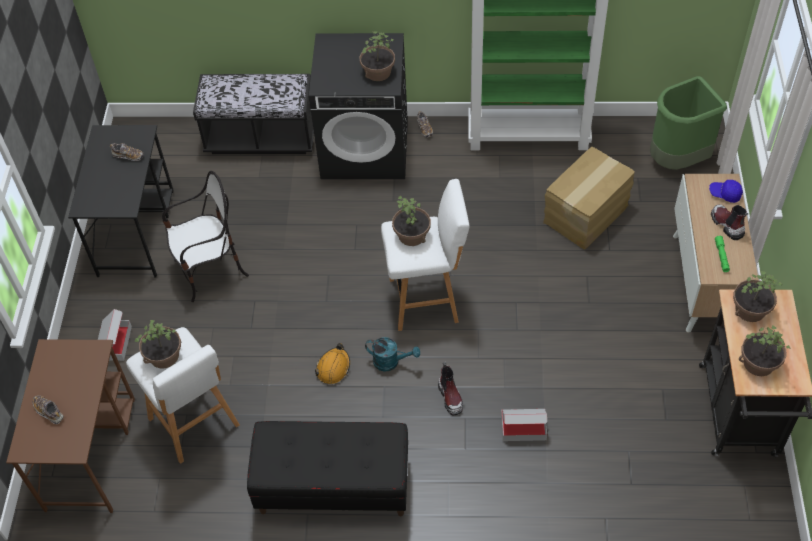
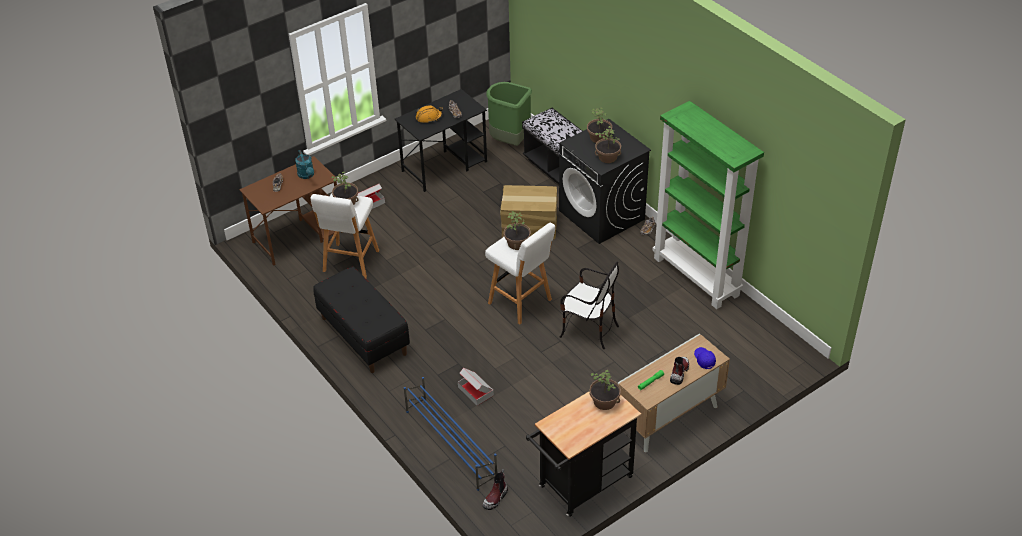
camera: 50 degrees right, 10 degrees down
chair [162,171,249,302] -> chair moved to [560,262,619,349]
orange hard hat [315,343,350,384] -> orange hard hat moved to [416,105,443,123]
turquoise watering can [365,337,420,372] -> turquoise watering can moved to [295,150,314,179]
boot [438,362,463,416] -> boot moved to [483,469,508,510]
cardboard box [543,147,635,249] -> cardboard box moved to [500,185,558,239]
green trash can [650,76,727,170] -> green trash can moved to [486,82,532,146]
potted plant [739,325,790,376] -> potted plant moved to [587,108,612,143]
none -> blue shoe rack [404,377,497,491]

